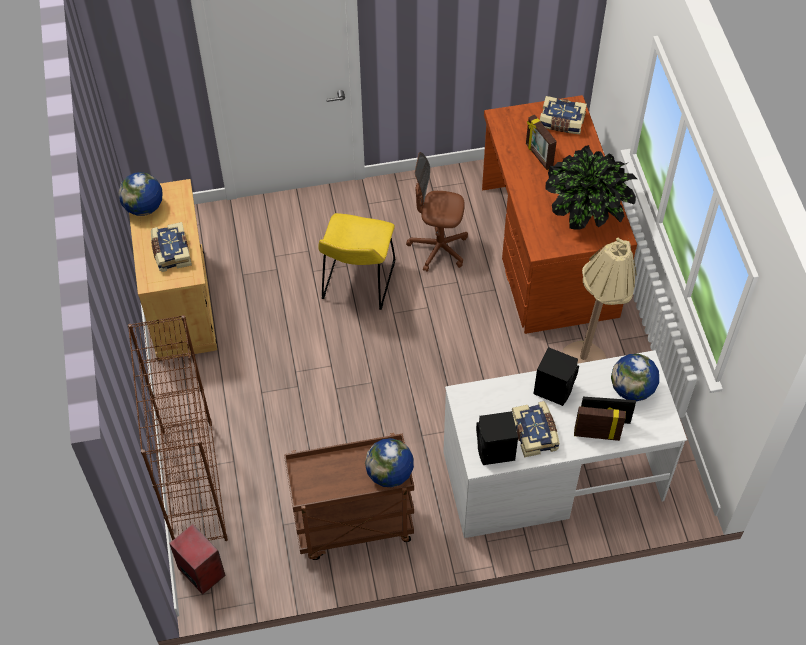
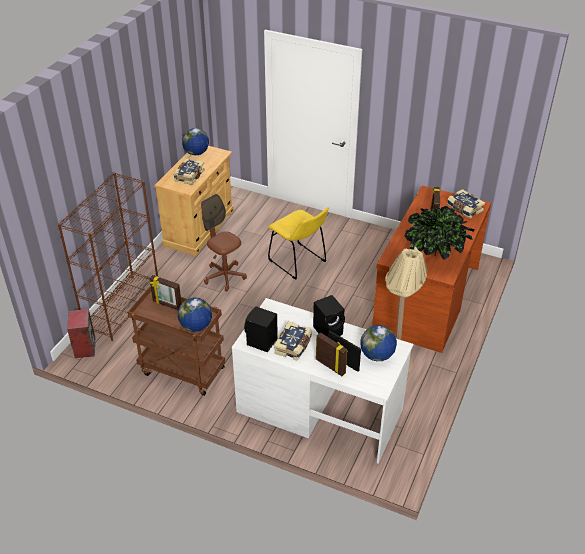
camera: 35 degrees right, 15 degrees down
yellow chair [318,213,395,310] -> yellow chair turned 90 degrees counterclockwise [268,207,329,280]
brown office chair [406,152,468,272] -> brown office chair moved to [201,194,247,292]
none -> picture frame [149,275,182,310]

